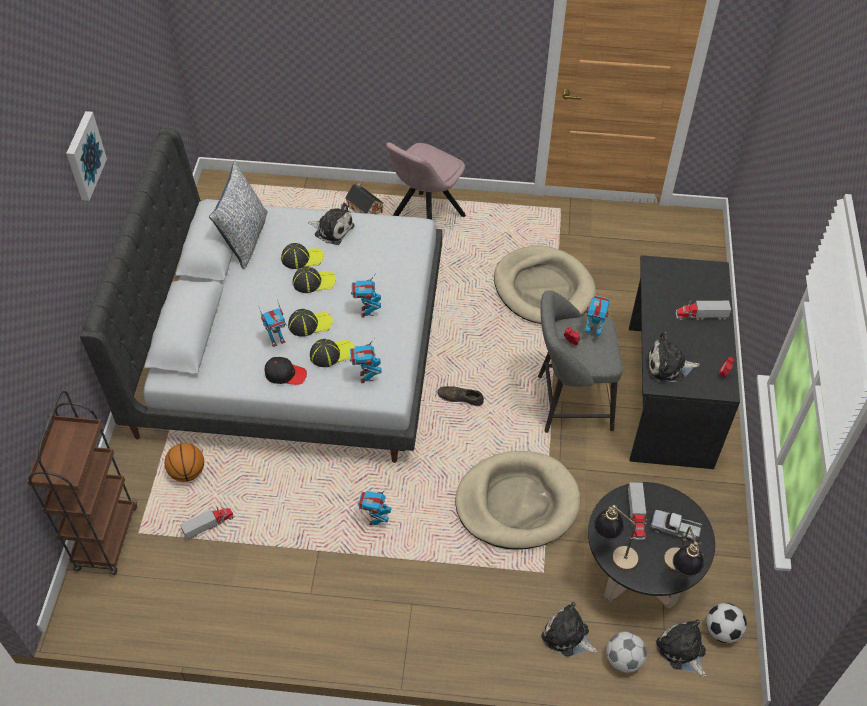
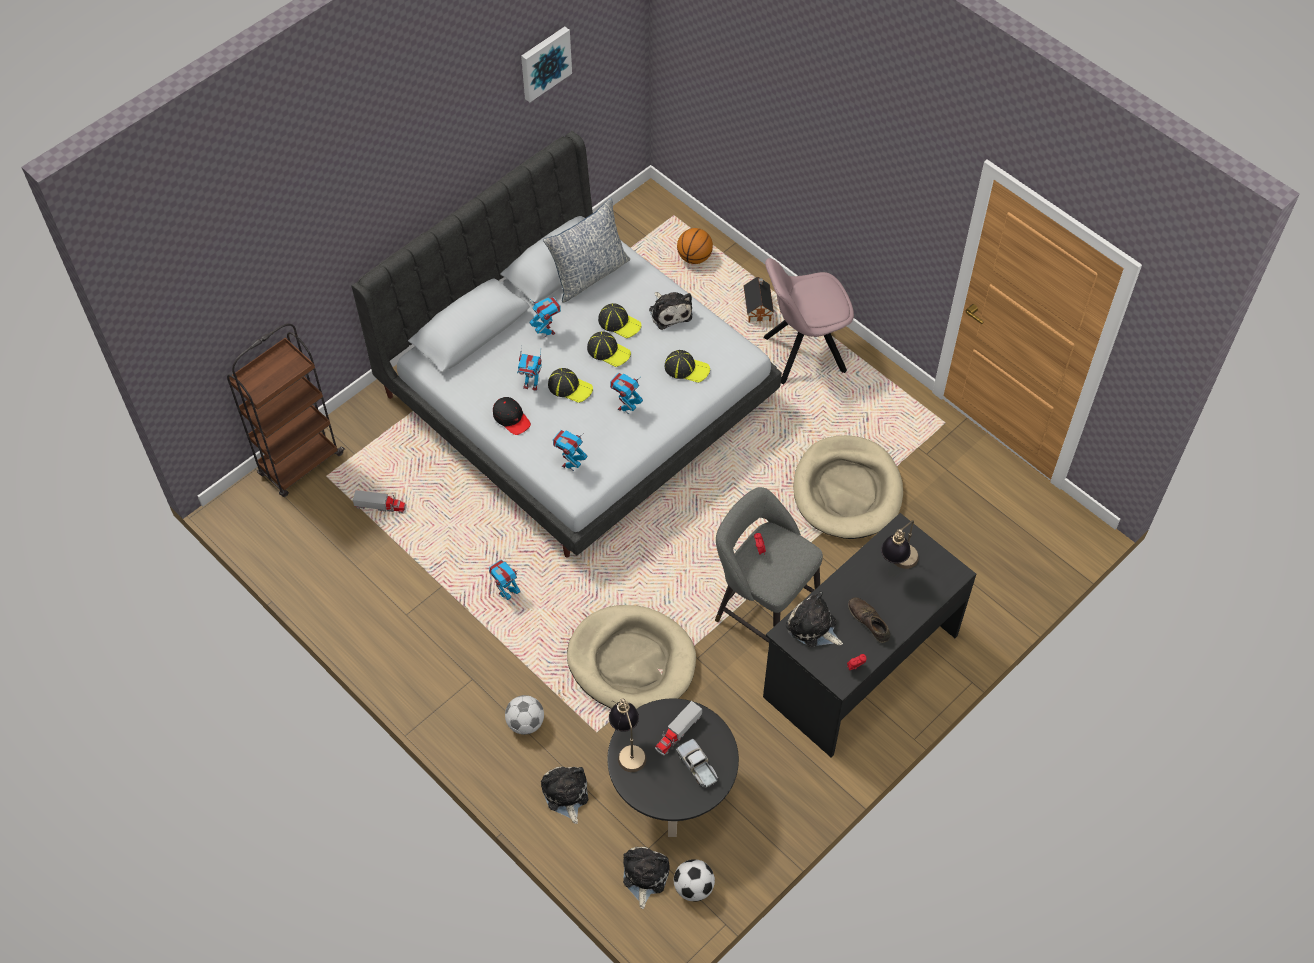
camera: 40 degrees right, 5 degrees up
picture [66,111,107,201] -> picture moved to [521,27,572,102]
basketball [164,443,204,482] -> basketball moved to [677,228,713,264]
cap [310,339,355,367] -> cap moved to [665,350,710,383]
brown shoe [437,386,484,406] -> brown shoe moved to [848,597,890,643]
toy robot [585,295,609,337] -> toy robot moved to [529,297,561,337]
football [606,632,647,673] -> football moved to [505,695,544,735]
table lamp [662,526,705,577] -> table lamp moved to [881,520,919,569]
toy truck [676,301,731,320] -> none

